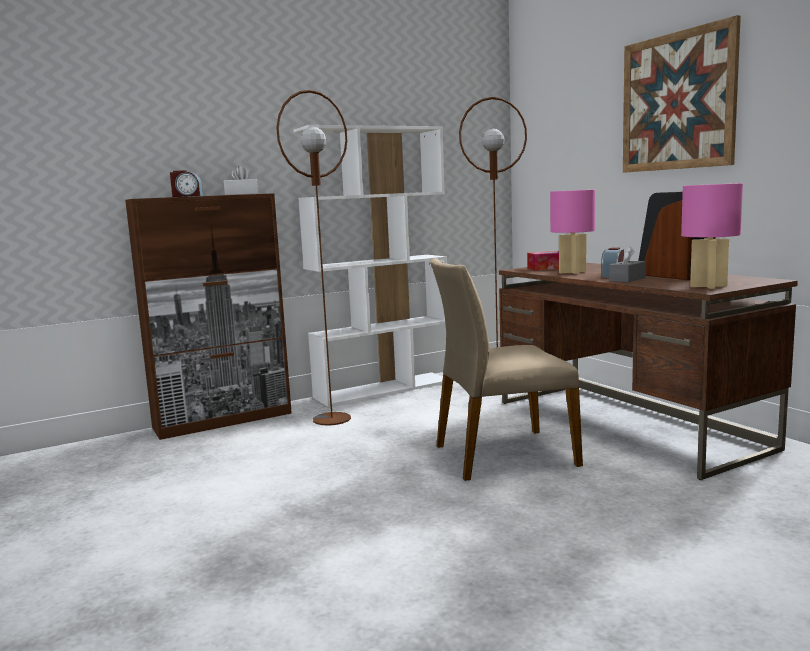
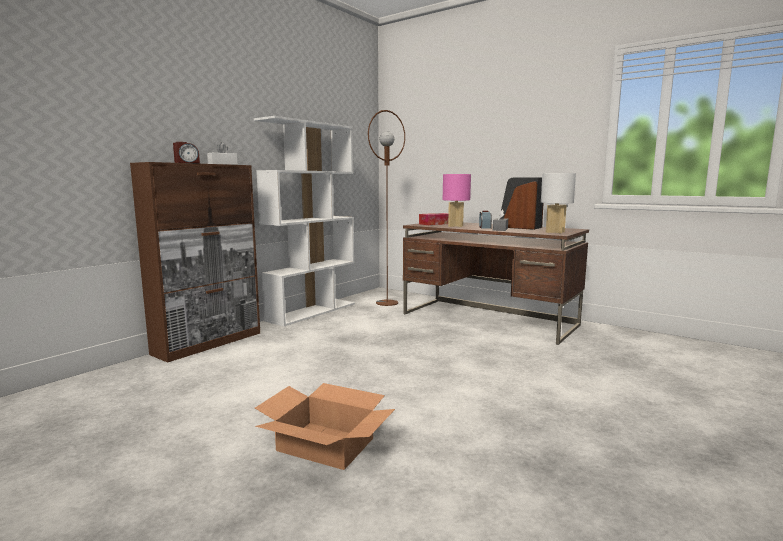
camera: 25 degrees left, 0 degrees up
brown floor lamp [276,90,351,426] -> none
beige chair [430,258,583,481] -> none
picture [623,15,741,173] -> none
pink table lamp [681,183,743,289] -> white table lamp [541,173,576,234]
none -> cardboard box [255,383,395,470]

